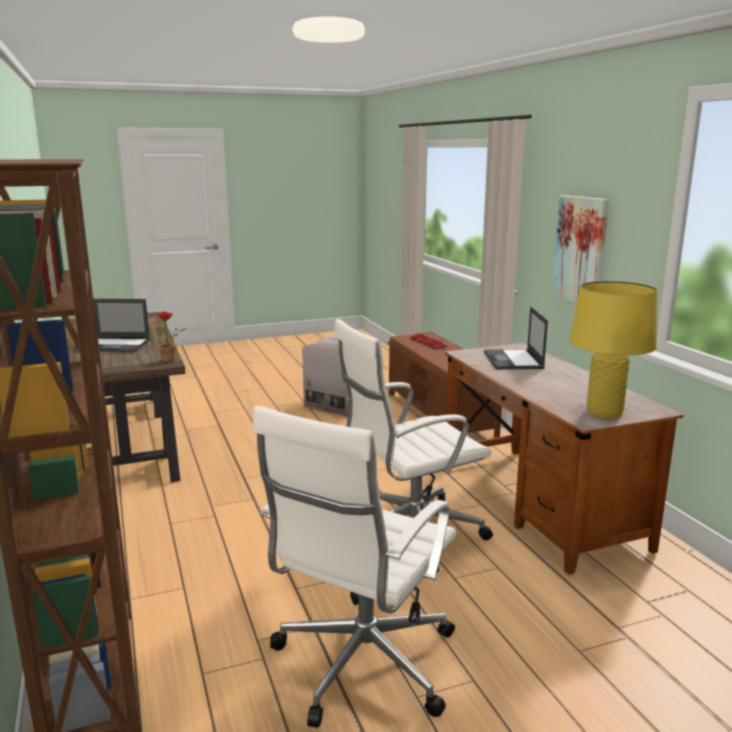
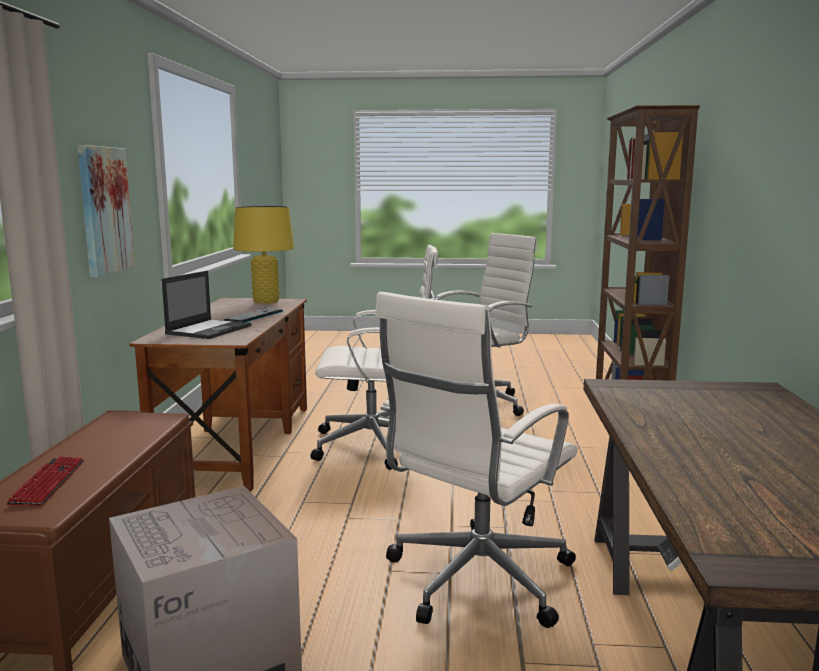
camera: 155 degrees left, 5 degrees down
laptop [93,299,150,352] -> none
potted plant [156,312,186,362] -> none
none -> keyboard [224,308,283,322]
none -> white office chair [375,291,578,628]

